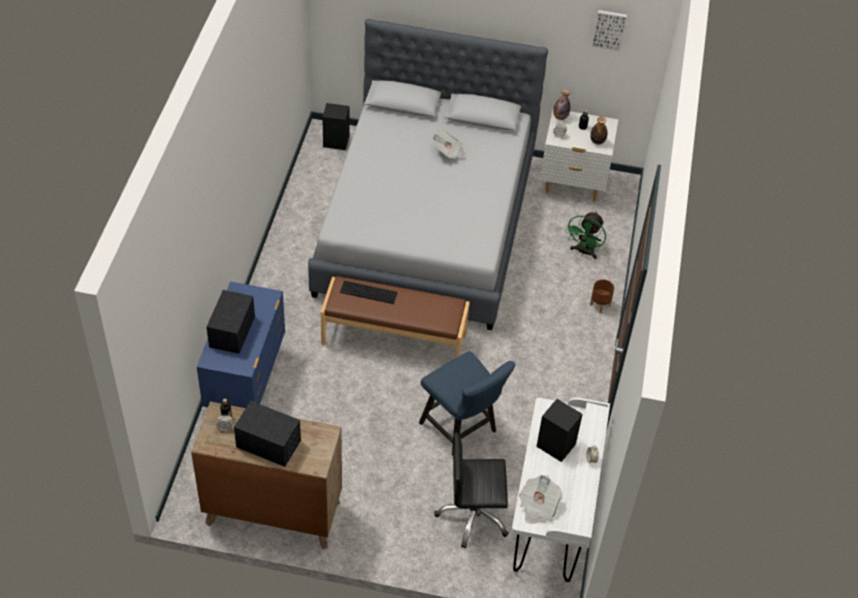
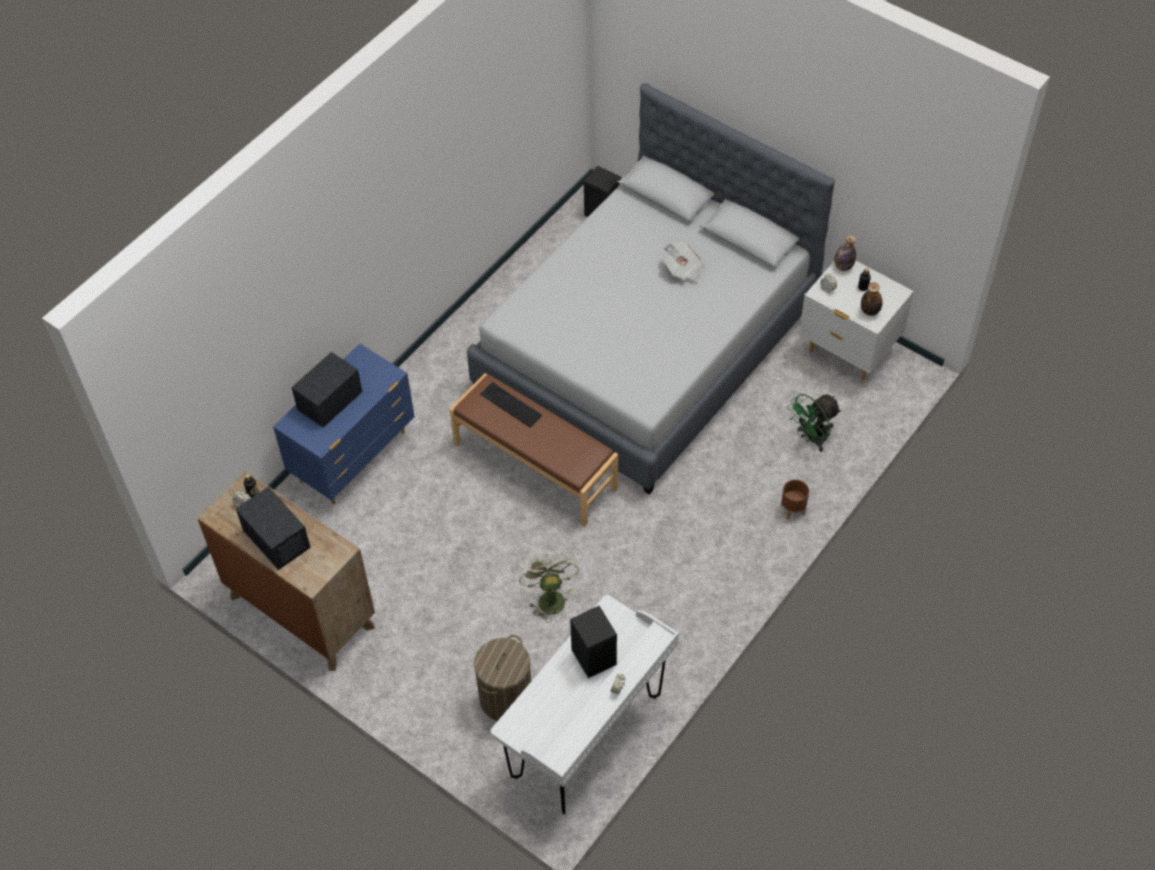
camera: 30 degrees right, 5 degrees up
blue chair [419,351,516,456] -> green fan [519,553,579,623]
black office chair [434,432,509,548] -> laundry basket [474,635,531,721]
newspaper [519,475,562,524] -> none
picture [592,10,627,51] -> none

